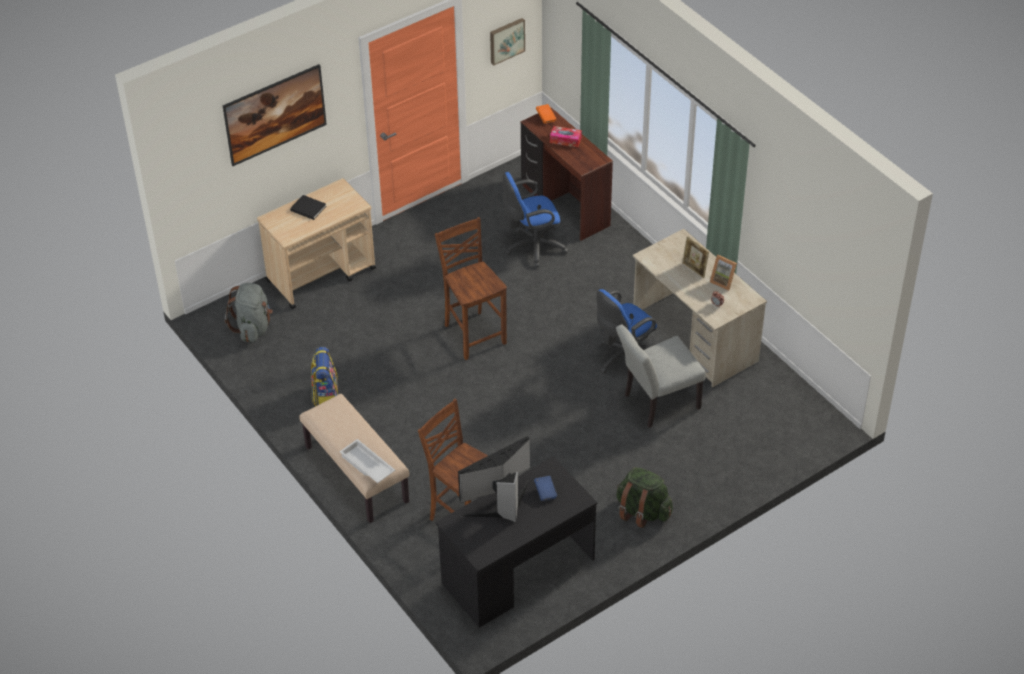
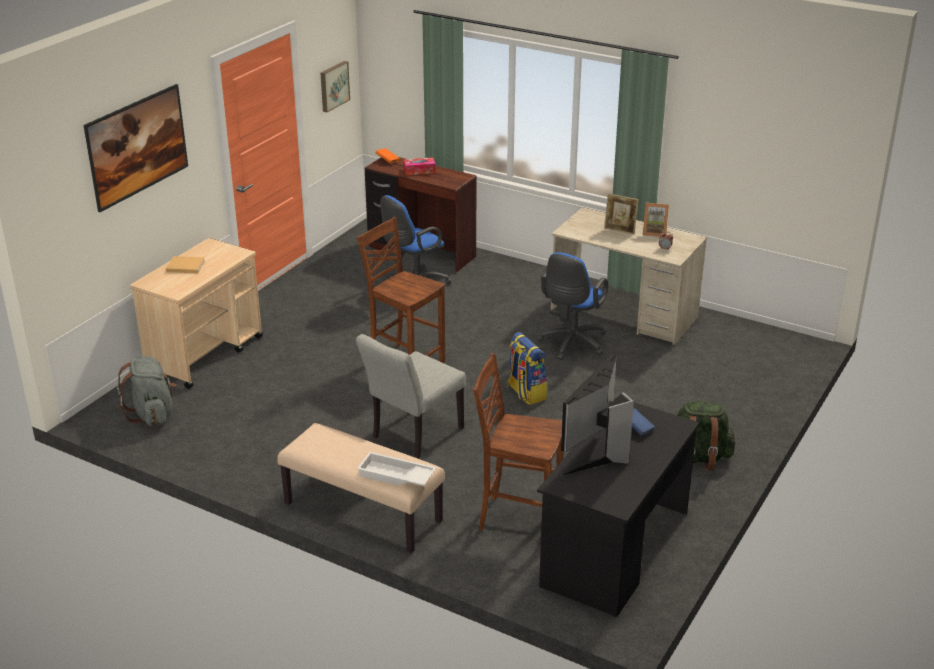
camera: 25 degrees left, 15 degrees down
black book [290,195,326,220] -> beige book [166,256,205,273]
backpack [311,347,338,406] -> backpack moved to [507,332,547,405]
grey chair [616,324,706,428] -> grey chair moved to [356,334,466,459]

